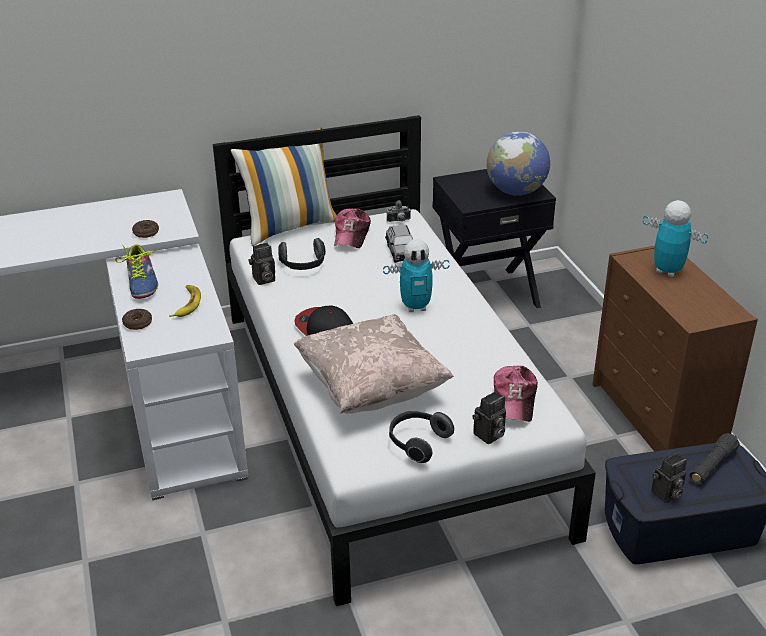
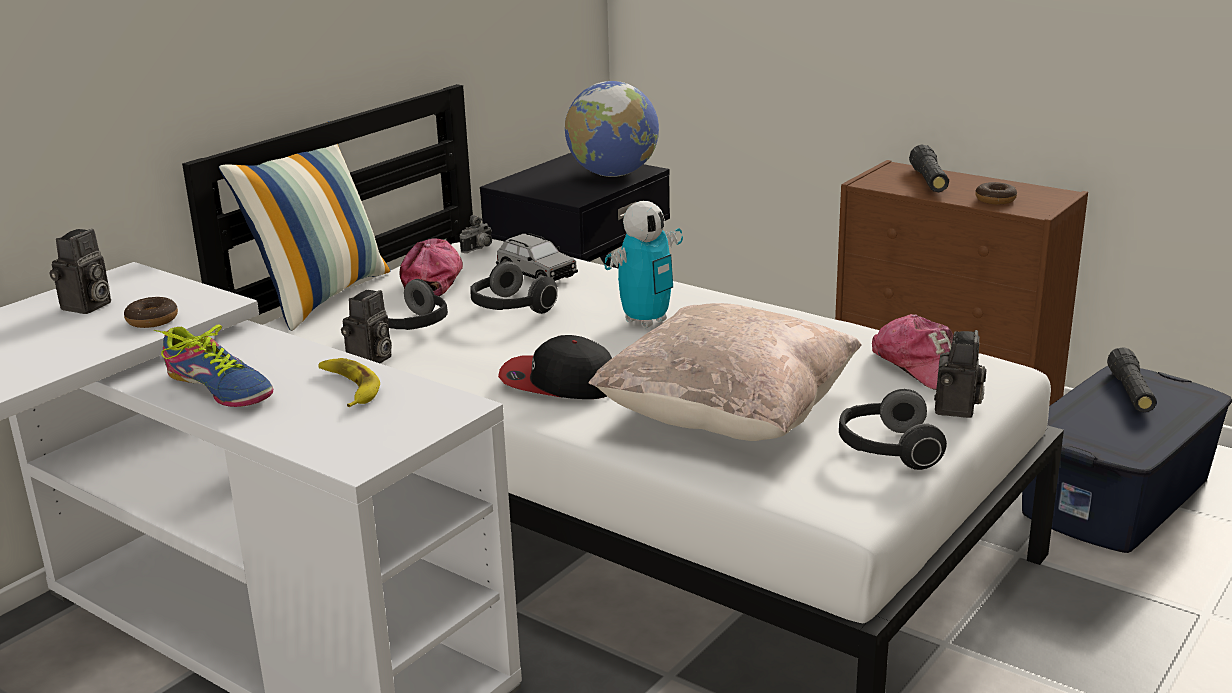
camera: 35 degrees left, 10 degrees down
donut [122,309,152,330] -> donut moved to [975,182,1017,204]
cap [334,208,371,248] -> cap turned 150 degrees counterclockwise [399,238,463,296]
toy robot [643,200,708,277] -> black flashlight [909,144,949,192]
camera [651,453,687,503] -> camera moved to [50,229,111,314]
none -> headphones [470,261,558,314]

